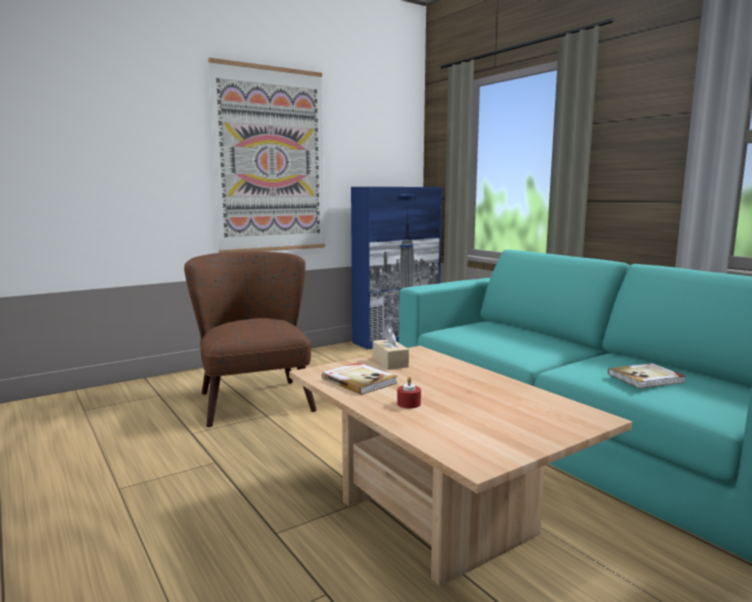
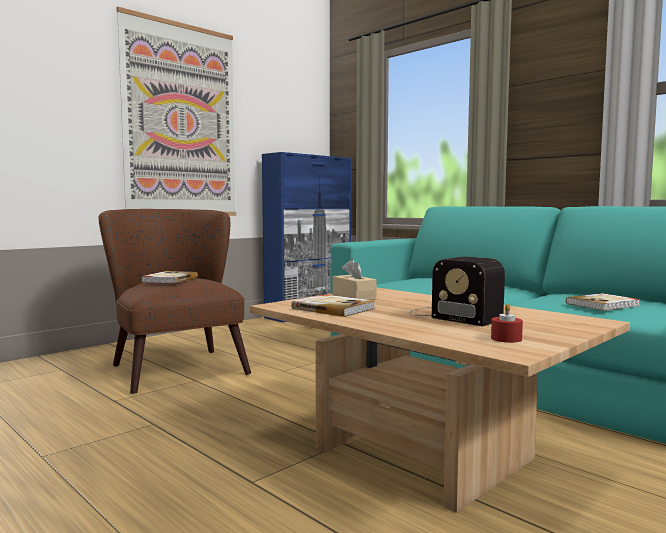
camera: 10 degrees left, 5 degrees down
red candle [397,377,421,408] -> red candle moved to [491,304,523,343]
none -> book [141,271,198,283]
none -> radio [408,257,505,326]

